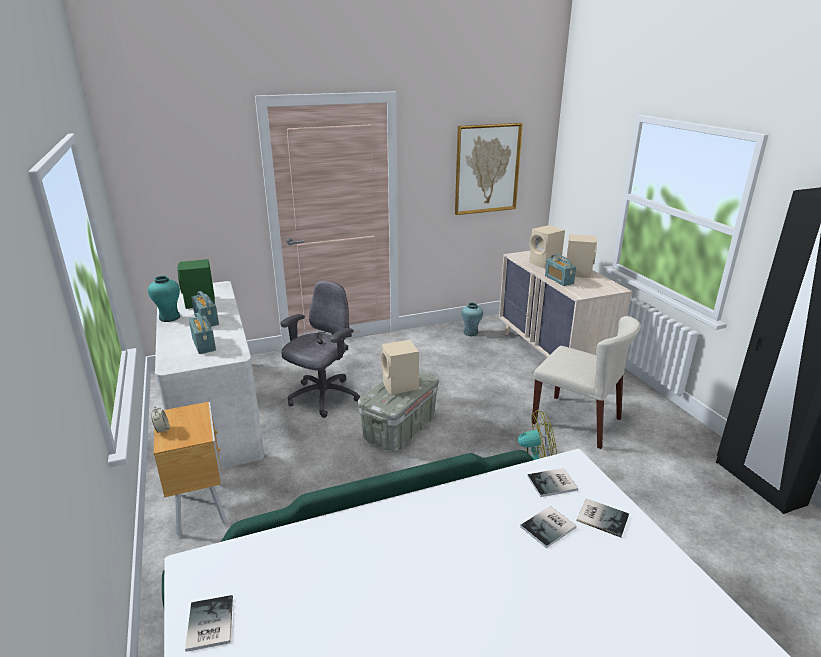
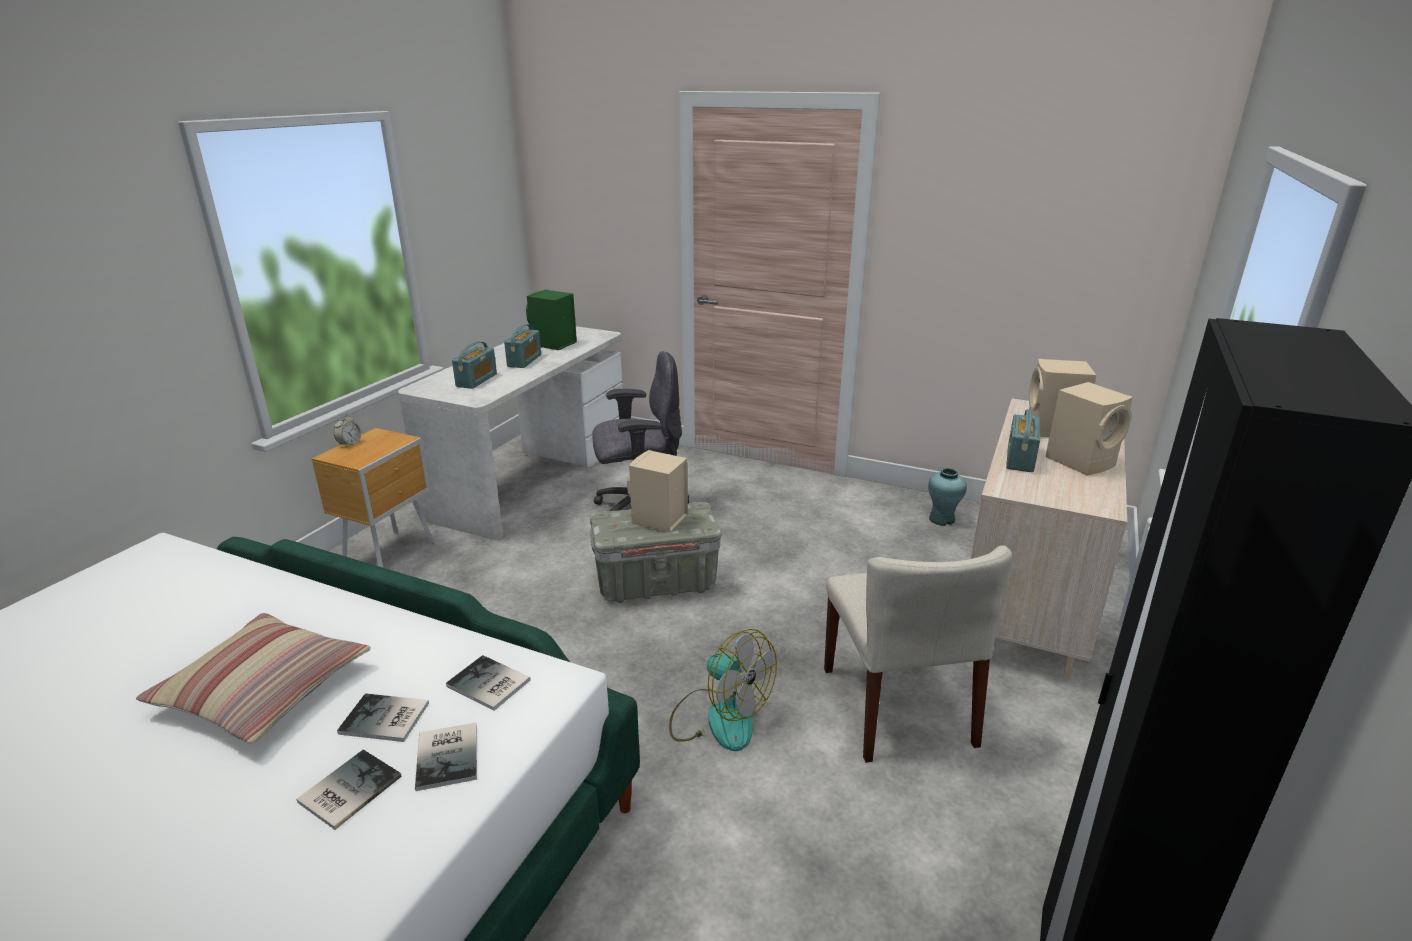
camera: 45 degrees right, 0 degrees up
turquoise vase [148,276,180,322] -> none
book [185,595,233,652] -> book moved to [297,749,401,830]
picture [455,123,523,215] -> none
none -> pillow [136,613,371,744]

